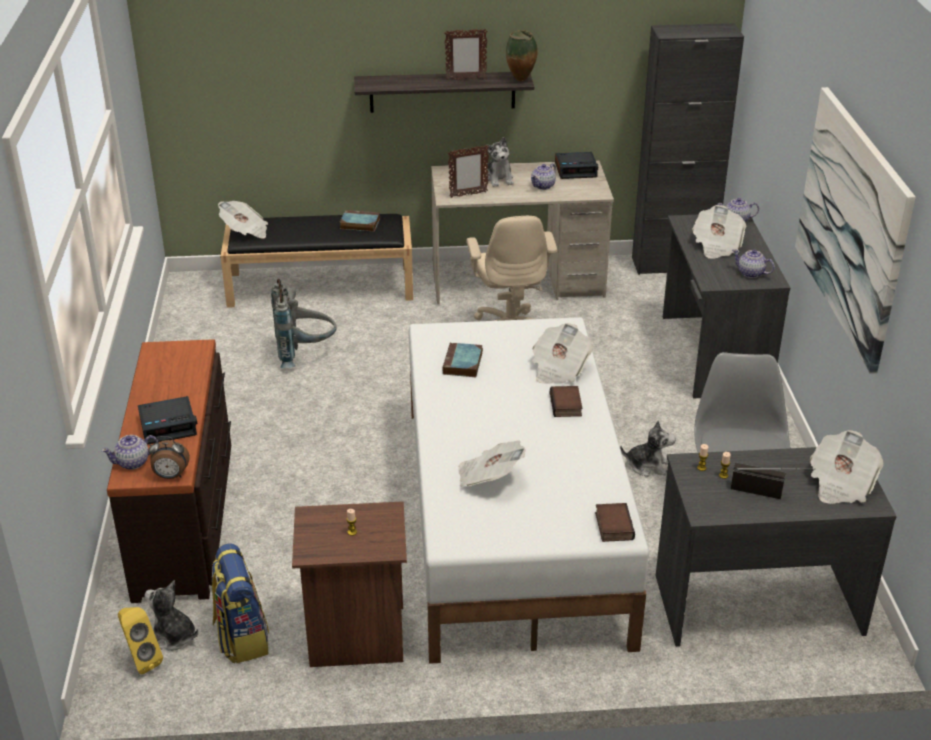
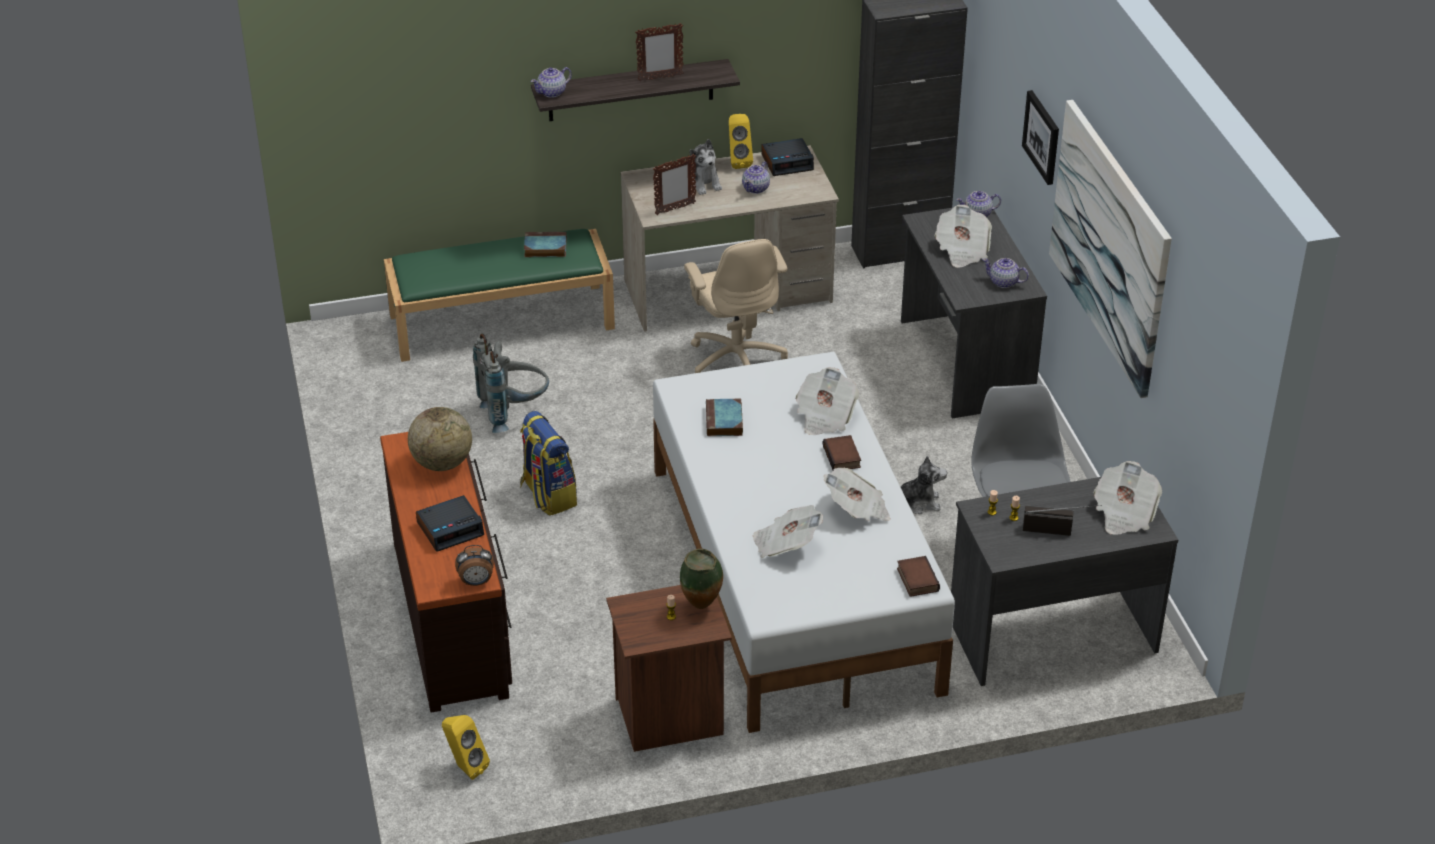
camera: 10 degrees left, 5 degrees up
teapot [101,435,158,470] -> teapot moved to [531,67,572,98]
plush toy [145,580,198,651] -> none
backpack [212,543,269,664] -> backpack moved to [520,411,577,516]
newspaper [218,201,268,239] -> newspaper moved to [824,468,891,521]
black bench [220,214,413,308] -> green bench [384,229,615,362]
vase [506,30,538,81] -> vase moved to [680,549,723,609]
none -> globe [408,407,472,471]
none -> yellow speaker [729,114,753,169]
none -> picture [1022,90,1059,185]

